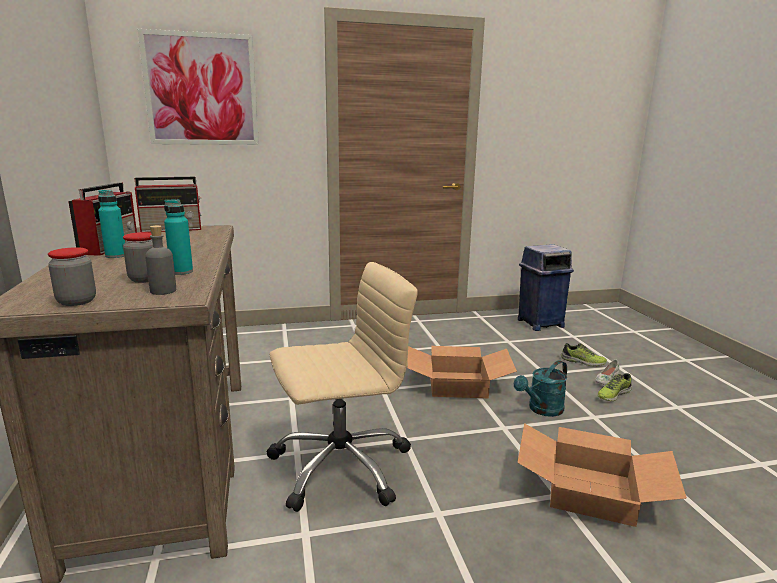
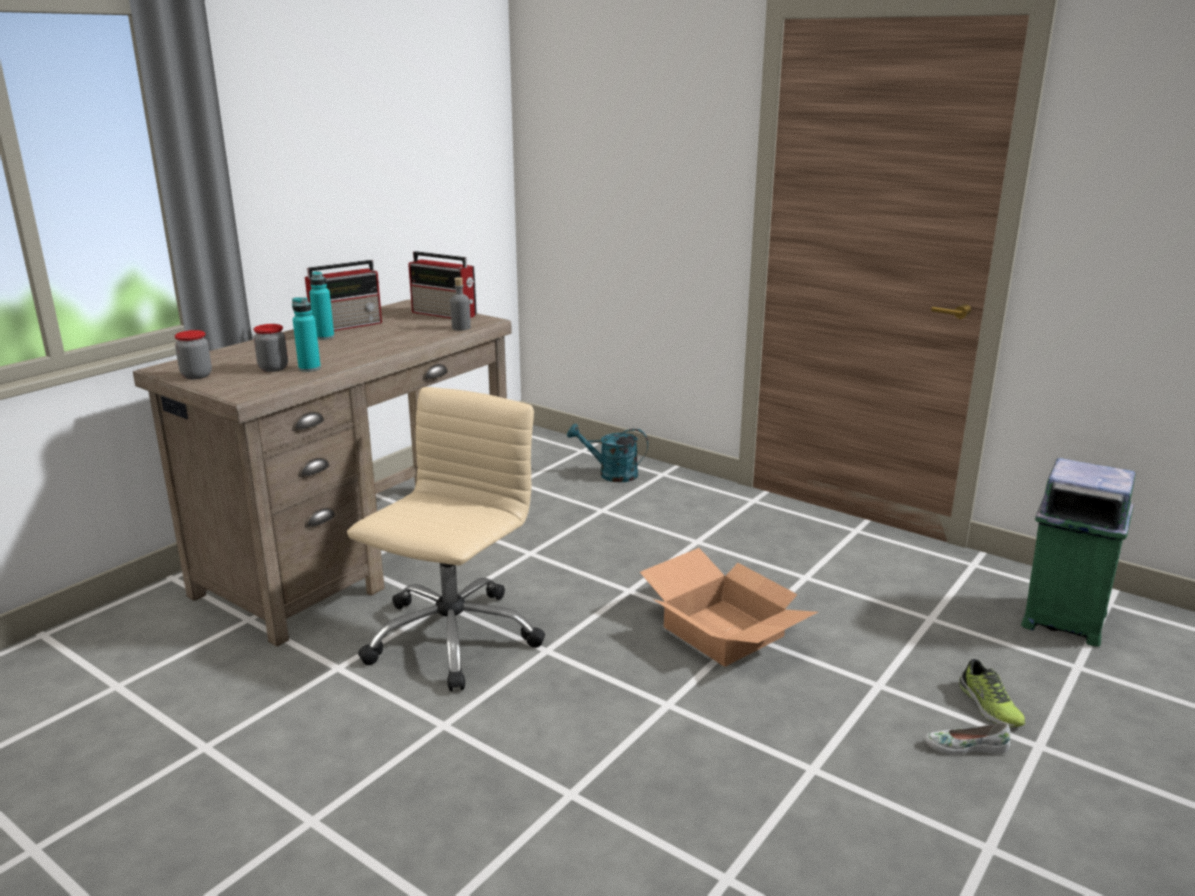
camera: 50 degrees right, 5 degrees up
picture [138,29,259,145] -> none
grey bottle [145,225,176,295] -> grey bottle moved to [450,277,471,331]
beige office chair [266,262,418,512] -> beige office chair turned 90 degrees counterclockwise [347,387,545,691]
turquoise watering can [514,360,567,417] -> turquoise watering can moved to [567,424,648,483]
cardboard box [517,423,687,527] -> none
blue trash can [518,244,574,331] -> green trash can [1021,458,1136,647]
shoe [597,373,632,401] -> none

